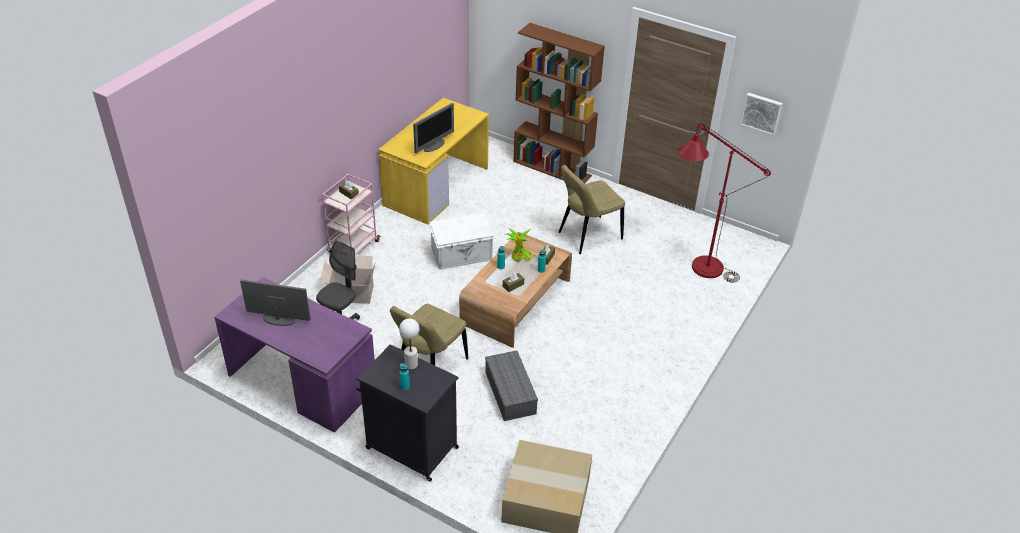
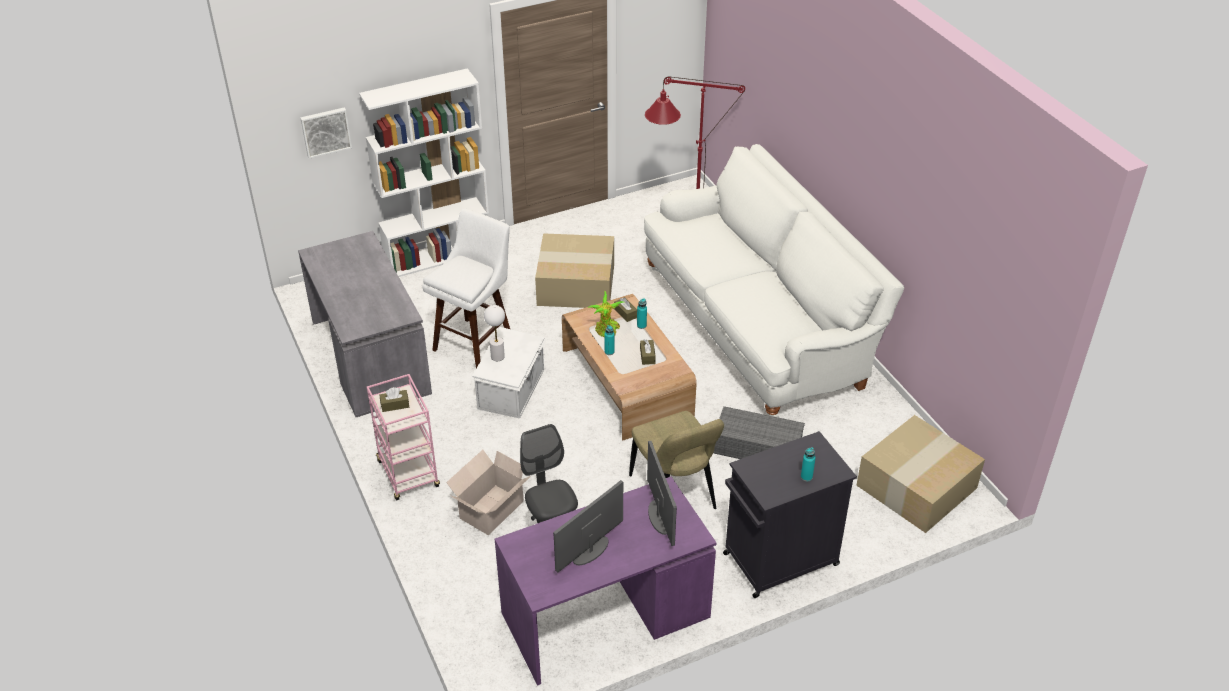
camera: 55 degrees left, 0 degrees up
yellow desk [378,98,489,225] -> grey desk [298,231,432,417]
white table lamp [399,318,420,369] -> white table lamp moved to [484,305,505,361]
monitor [413,103,454,153] -> monitor moved to [647,441,677,546]
brown bookcase [513,23,605,184] -> white bookcase [359,68,489,277]
beige chair [559,165,625,254] -> cardboard box [535,233,614,308]
picture [740,93,783,136] -> picture moved to [300,108,352,159]
none -> white stool [422,208,510,368]
none -> white sofa [644,144,904,418]

